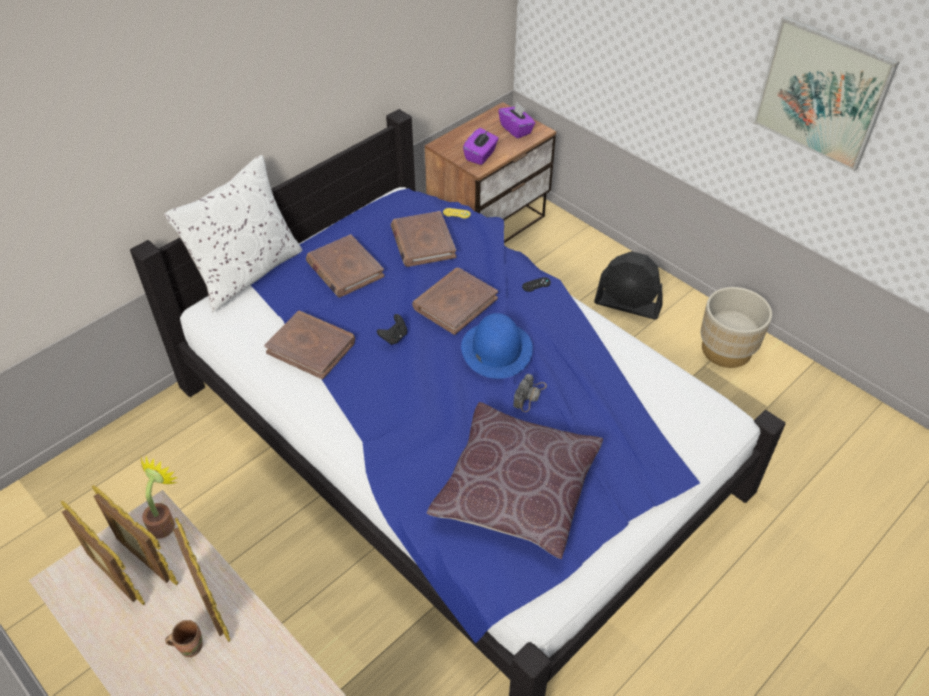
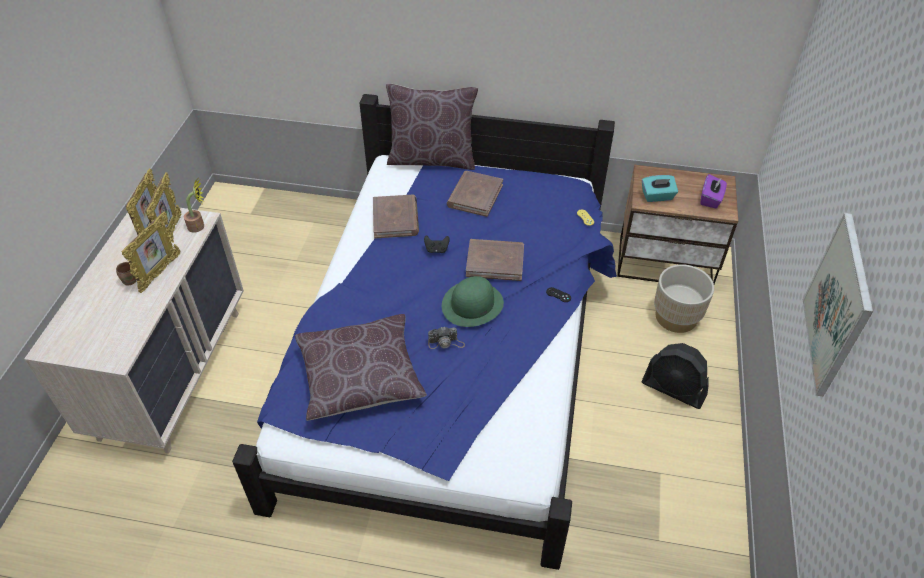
camera: 55 degrees right, 0 degrees up
white pillow [164,155,302,312] -> brown pillow [386,83,478,170]
brown book [391,211,456,267] -> none
blue hat [461,313,533,379] -> green hat [442,276,504,327]
purple tissue box [463,128,499,165] -> turquoise tissue box [642,175,678,202]
black fan [594,251,662,320] -> black fan turned 45 degrees counterclockwise [641,343,709,409]
beige planter [701,287,772,368] -> beige planter moved to [654,264,714,333]

